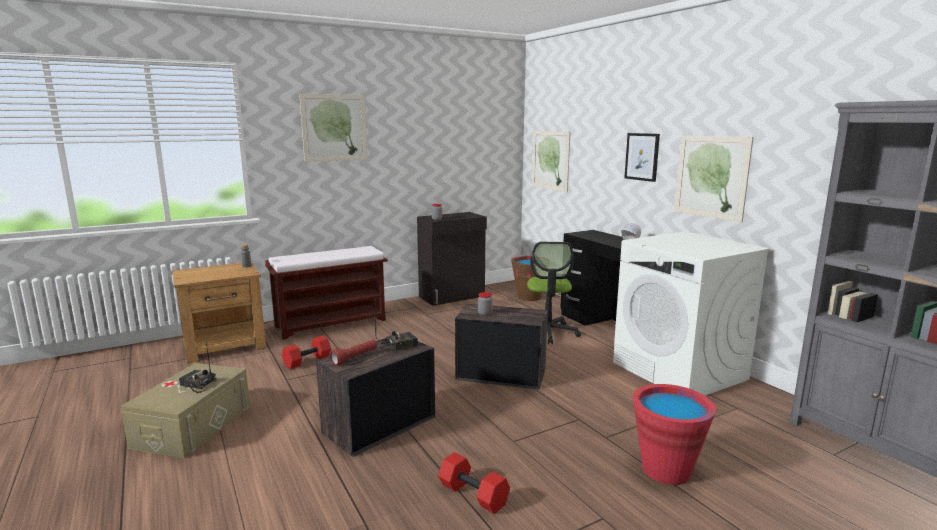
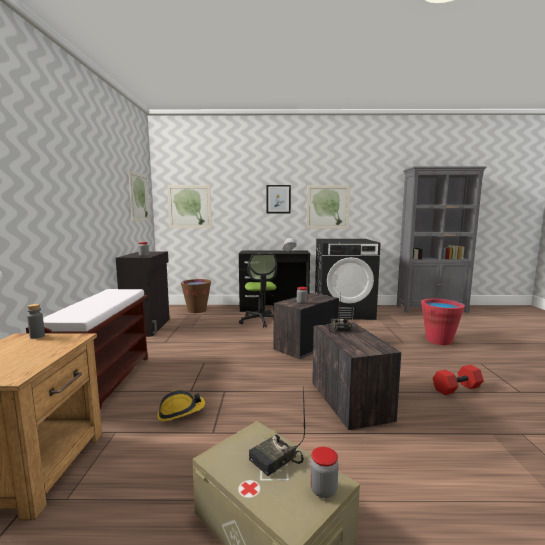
camera: 60 degrees left, 5 degrees down
red dumbbell [282,336,331,369] -> hard hat [157,390,205,421]
picture [299,93,367,162] -> picture moved to [128,170,151,222]
red flashlight [330,340,377,366] -> none
office chair [527,242,581,344] -> office chair turned 45 degrees clockwise [239,254,277,328]
white washing machine [613,231,770,396] -> black washing machine [315,239,381,320]
none -> jar [310,447,339,498]

